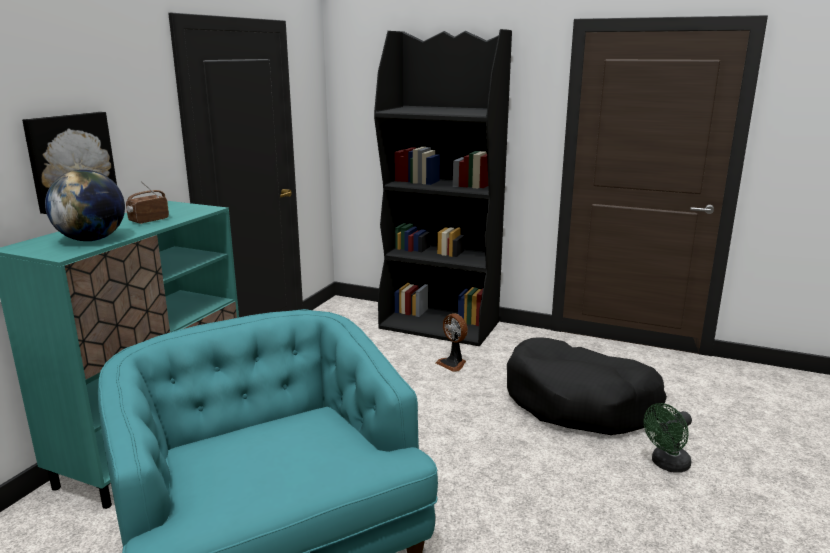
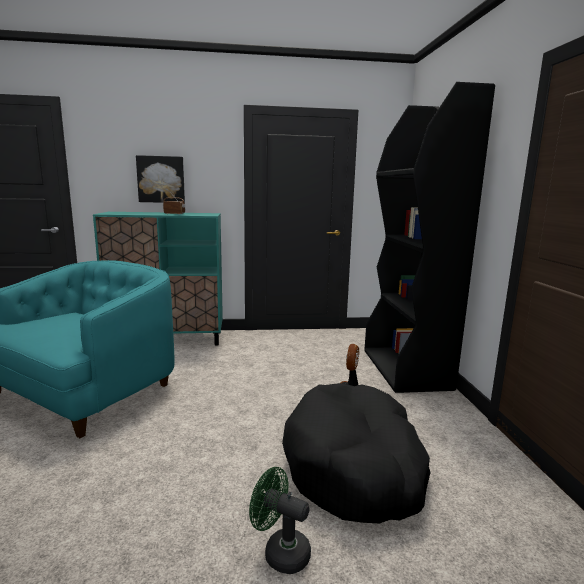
camera: 60 degrees right, 5 degrees down
globe [45,170,125,241] -> none

